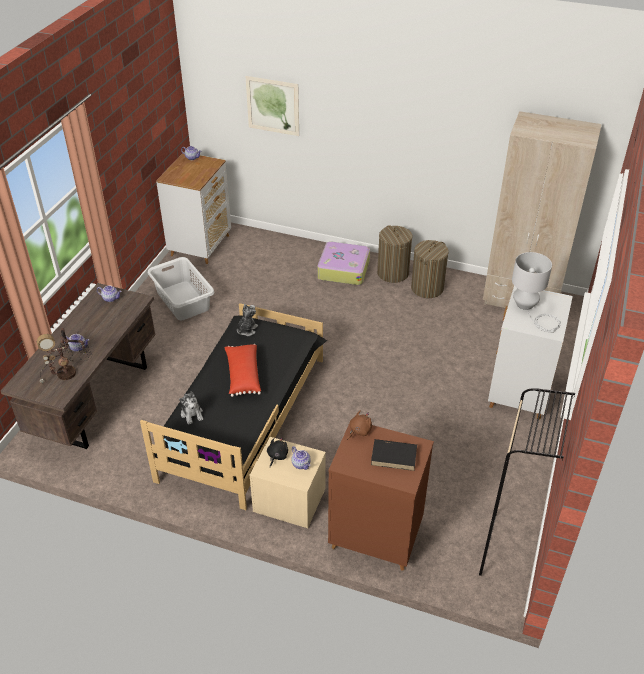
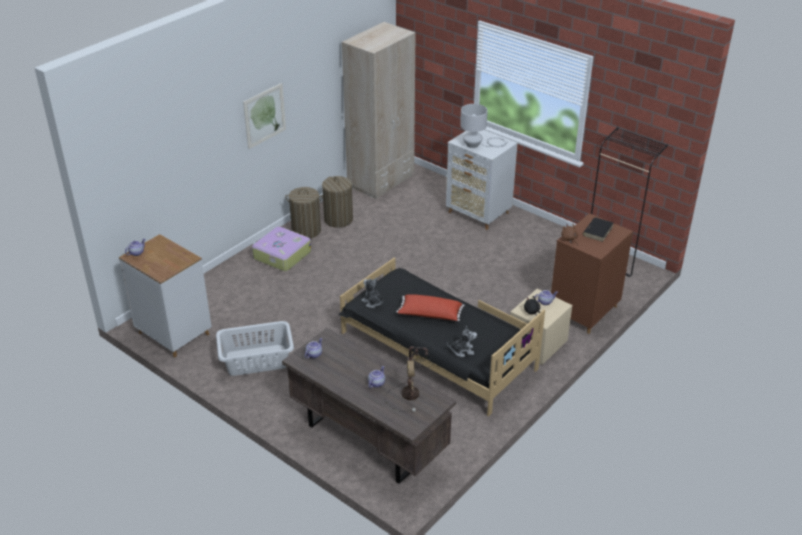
camera: 70 degrees left, 5 degrees down
picture [246,76,299,136] -> picture moved to [243,83,286,149]

